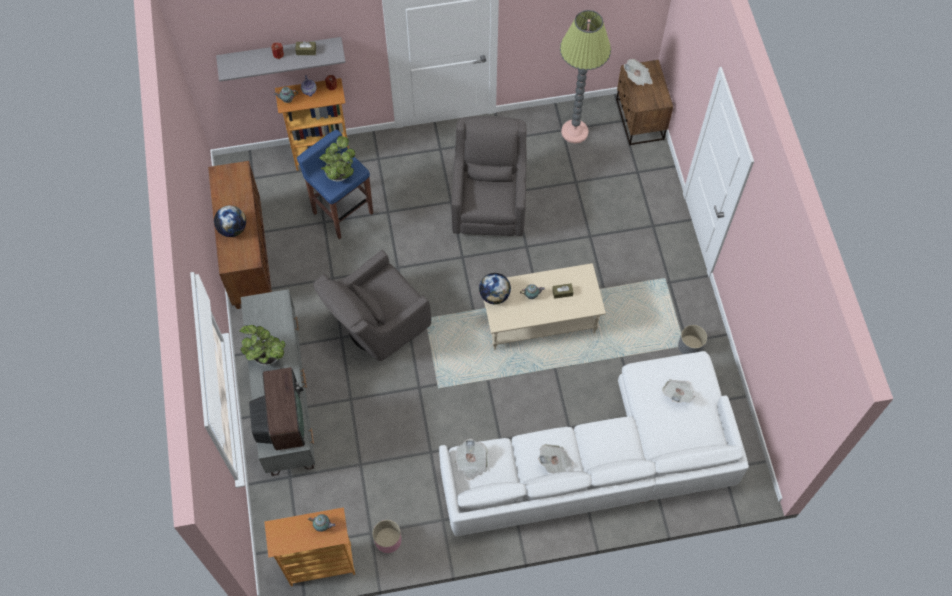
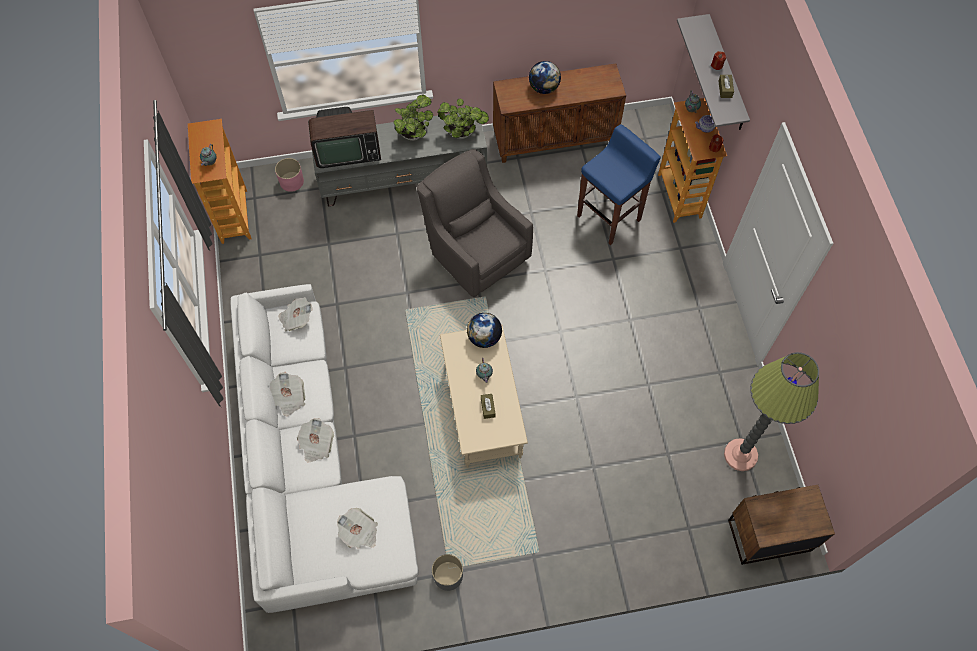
camera: 90 degrees right, 0 degrees up
potted plant [319,136,355,181] -> potted plant moved to [438,98,489,139]
pink planter [373,520,401,553] -> pink planter moved to [275,158,304,192]
grey armchair [451,116,527,236] -> none
newspaper [624,59,653,86] -> newspaper moved to [297,418,334,462]

